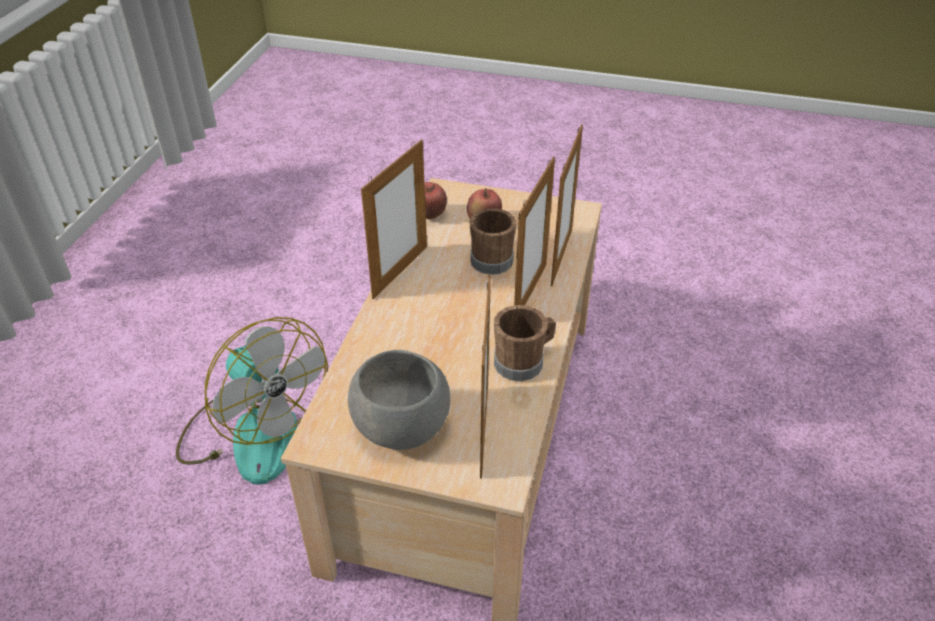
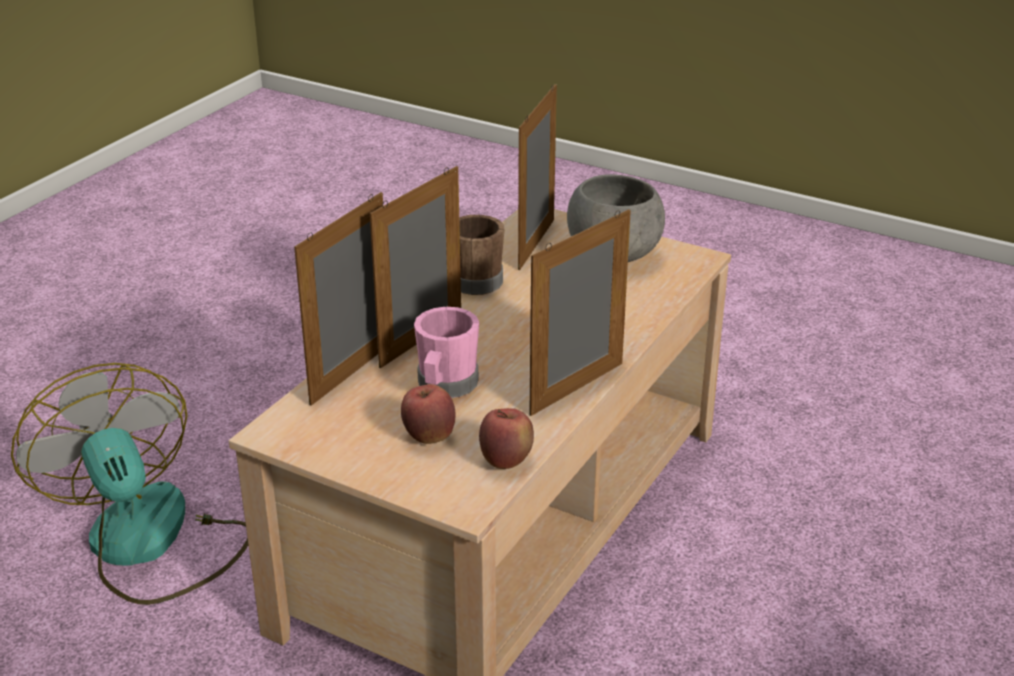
camera: 165 degrees left, 10 degrees down
fan [176,317,328,485] -> fan moved to [11,363,248,605]
brown mug [469,208,516,275] -> pink mug [414,307,479,398]

